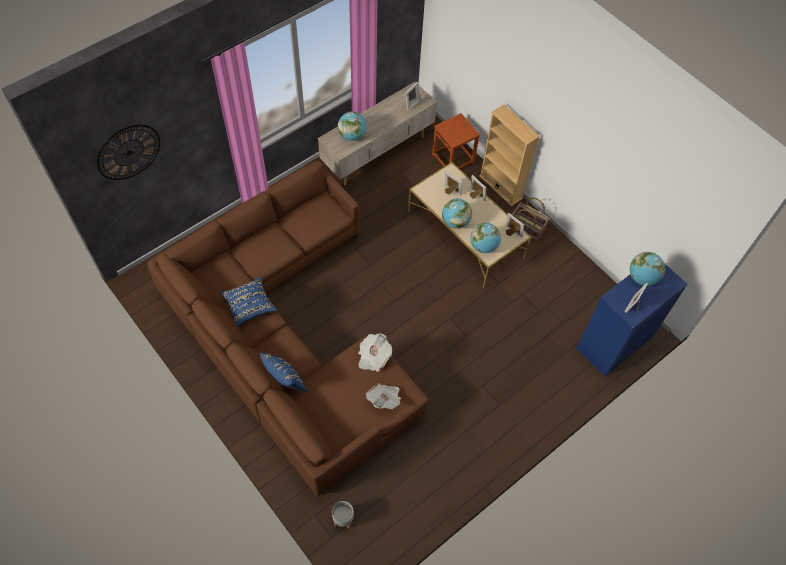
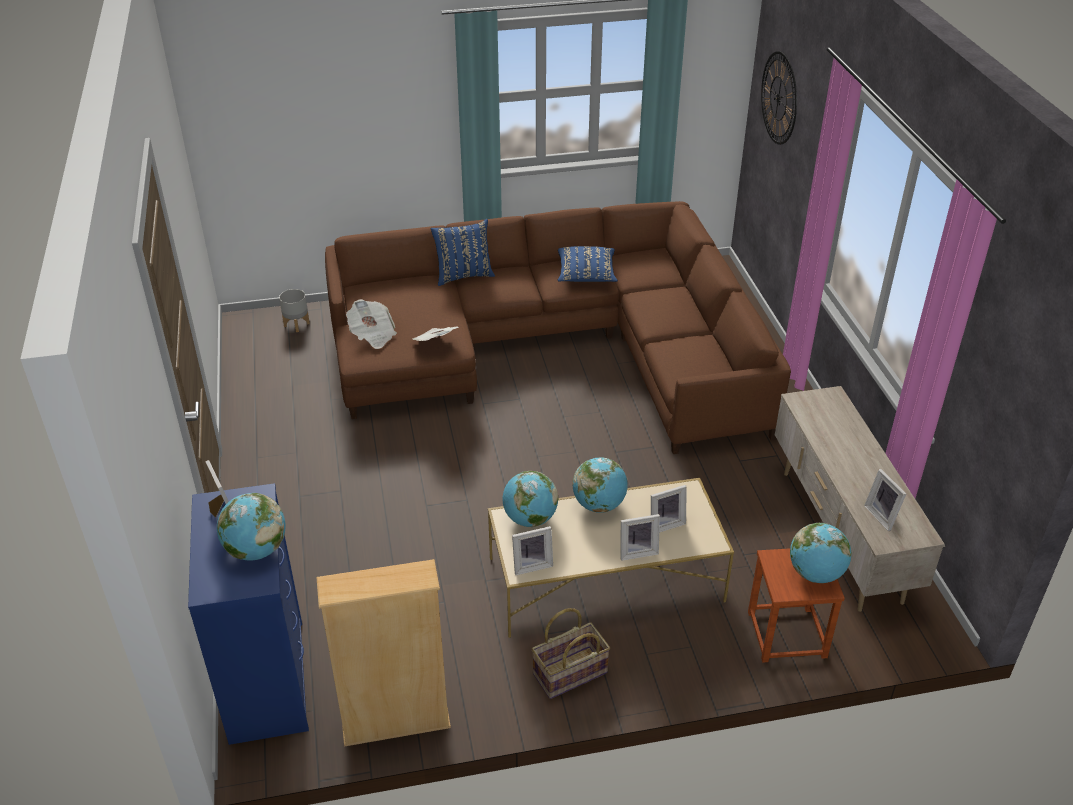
camera: 120 degrees right, 20 degrees down
globe [338,111,367,141] -> globe moved to [790,523,852,583]
beige bookcase [479,105,540,206] -> beige bookcase moved to [316,559,451,747]

